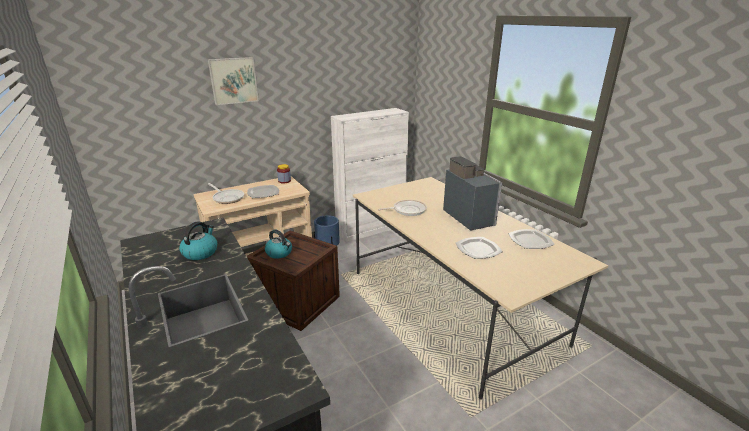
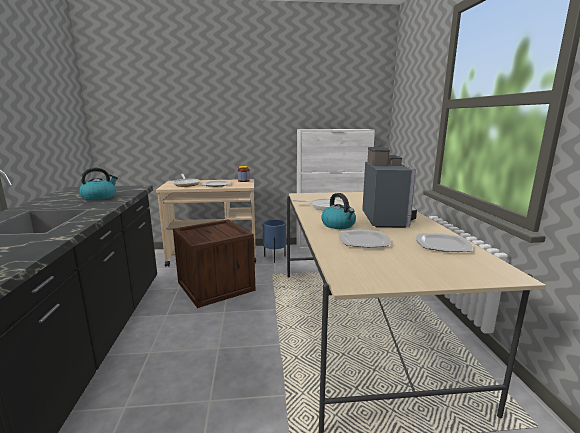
camera: 25 degrees right, 10 degrees down
picture [208,57,258,105] -> none
kettle [265,229,292,258] -> kettle moved to [321,193,356,229]

